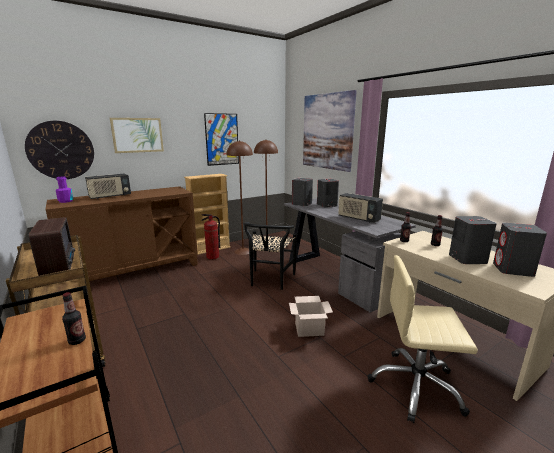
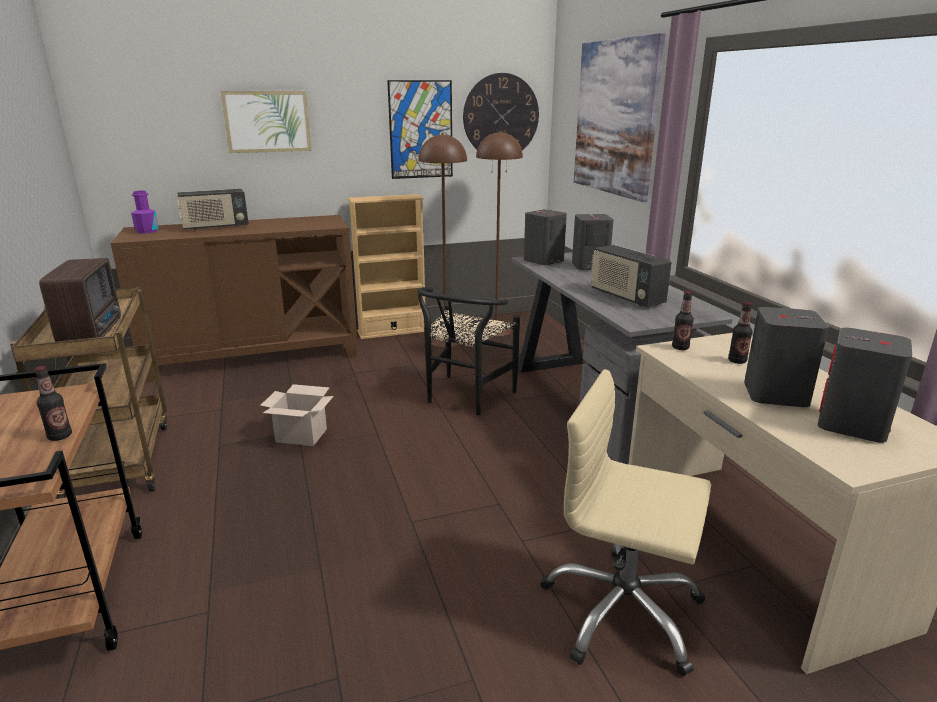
camera: 15 degrees right, 5 degrees up
wall clock [25,121,94,179] -> wall clock moved to [463,73,539,150]
fire extinguisher [201,214,220,260] -> none
cardboard box [289,296,333,337] -> cardboard box moved to [260,384,334,446]

